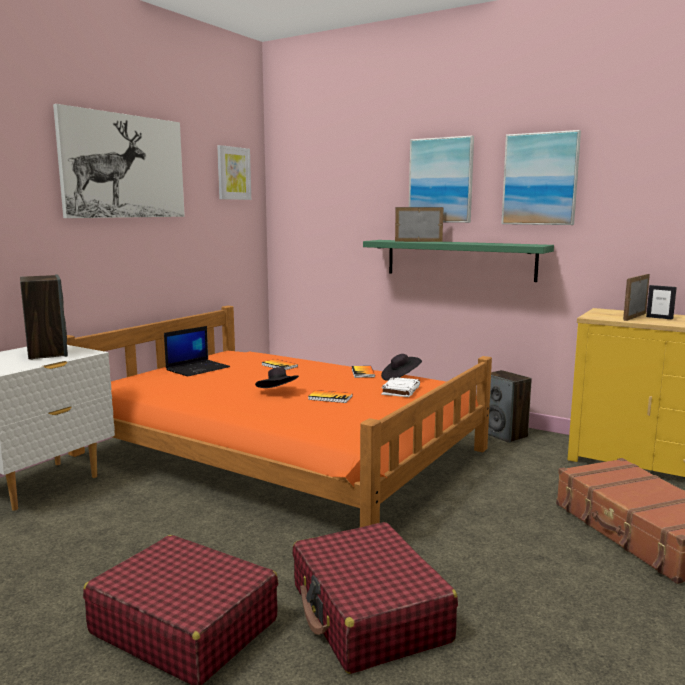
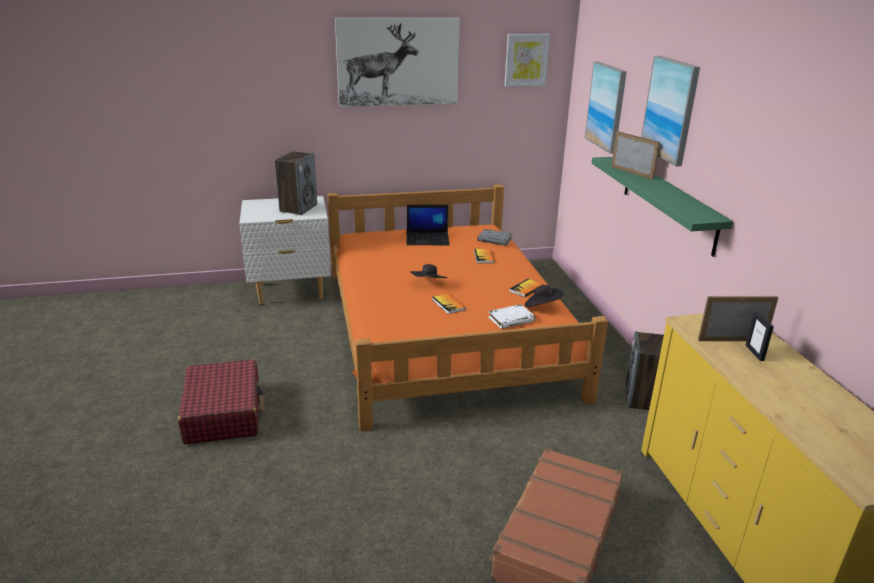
camera: 45 degrees right, 15 degrees up
red suitcase [292,522,458,674] -> none
picture [501,130,581,225] -> picture moved to [585,61,627,154]
none -> grey book [477,229,513,246]

